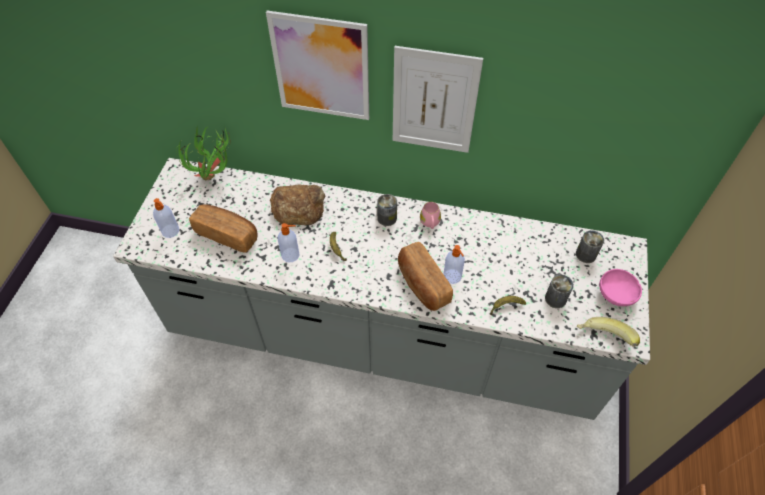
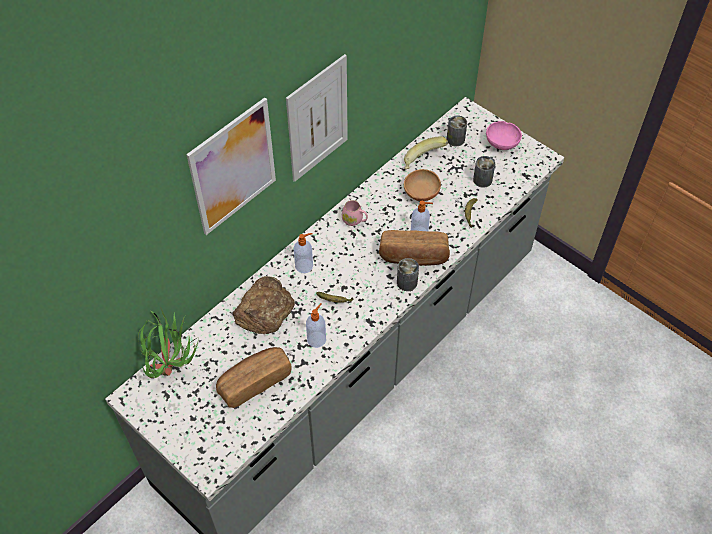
camera: 60 degrees left, 0 degrees up
soap dispenser [153,198,179,238] -> soap dispenser moved to [294,233,313,273]
can [377,194,397,226] -> can moved to [397,258,419,291]
banana [577,317,640,347] -> banana moved to [404,137,448,169]
none -> brown bowl [404,169,441,201]

